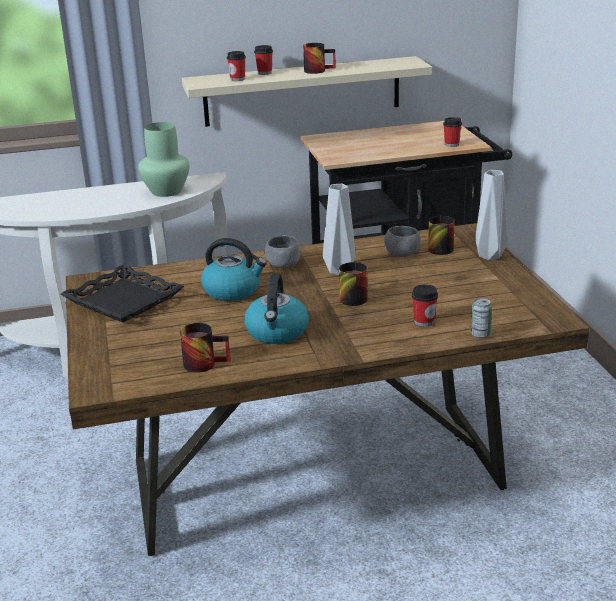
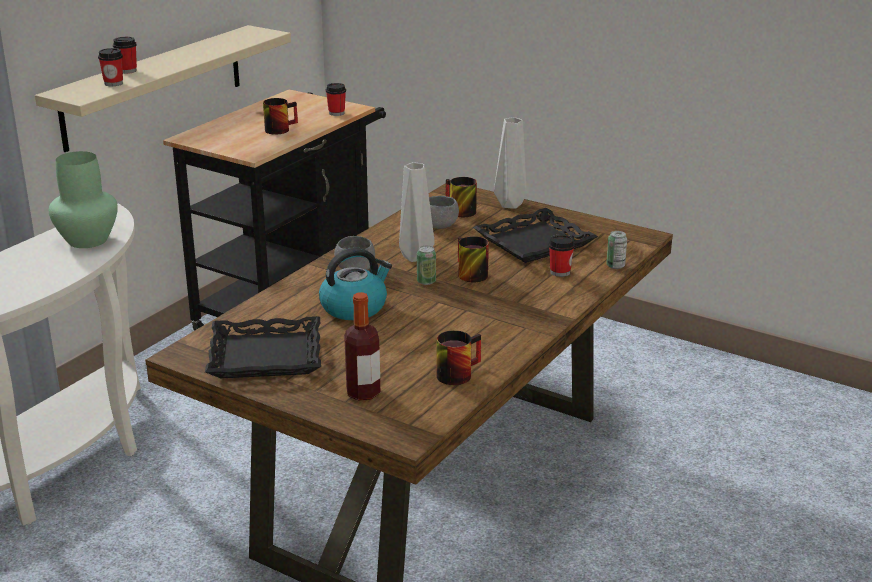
camera: 45 degrees left, 0 degrees up
kettle [244,274,309,344] -> none
mug [303,43,336,74] -> mug moved to [263,98,298,134]
none -> bottle [344,292,380,400]
none -> can [417,246,436,285]
none -> black tray [473,208,598,263]

